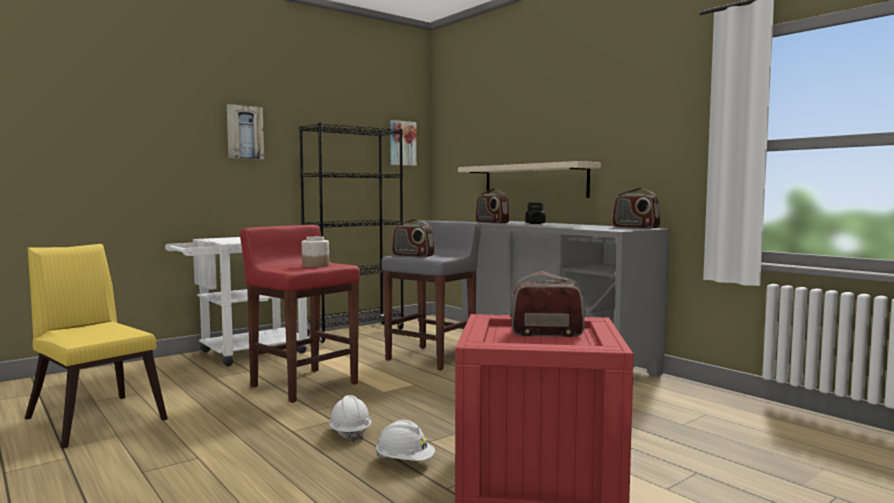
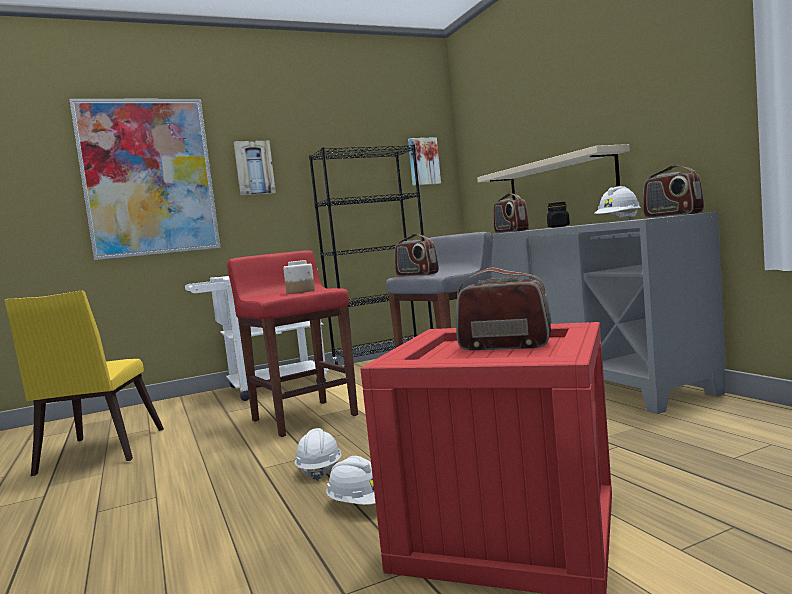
camera: 15 degrees right, 0 degrees up
yellow chair [25,244,168,448] -> yellow chair turned 150 degrees counterclockwise [4,290,164,476]
none -> picture [69,99,221,260]
none -> white hard hat [594,186,641,220]

